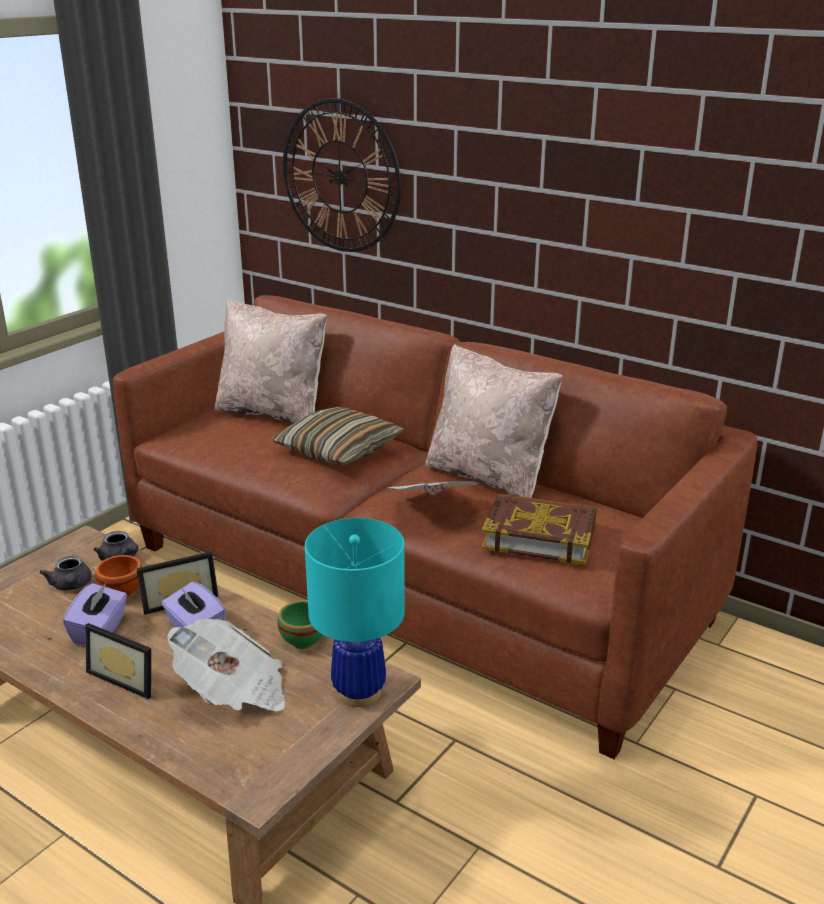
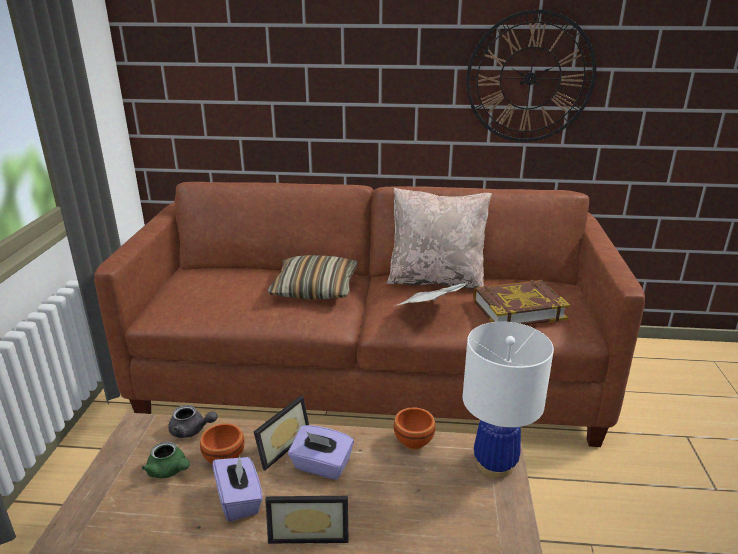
camera: 30 degrees left, 0 degrees up
grey teapot [40,556,92,590] -> green teapot [142,441,190,478]
newspaper [167,619,285,711] -> none
beige pillow [215,299,327,423] -> none
green bowl [277,600,323,649] -> brown bowl [394,407,436,450]
wall clock [283,98,401,252] -> wall clock moved to [466,9,596,142]
turquoise table lamp [305,518,405,707] -> white table lamp [463,322,554,478]

